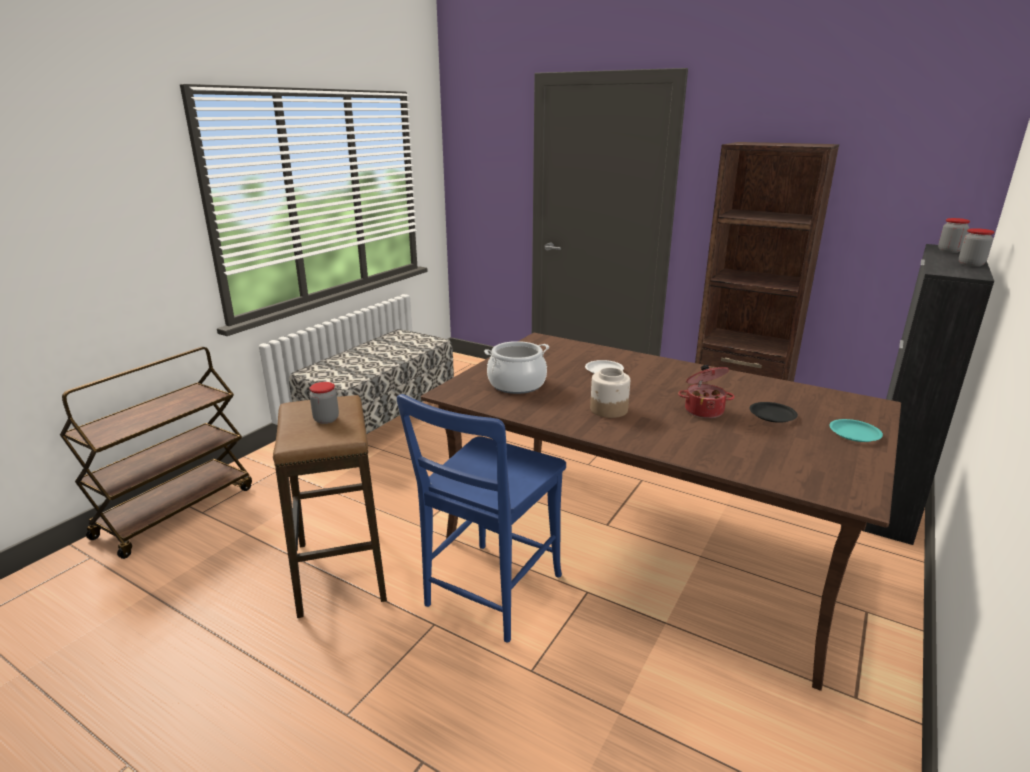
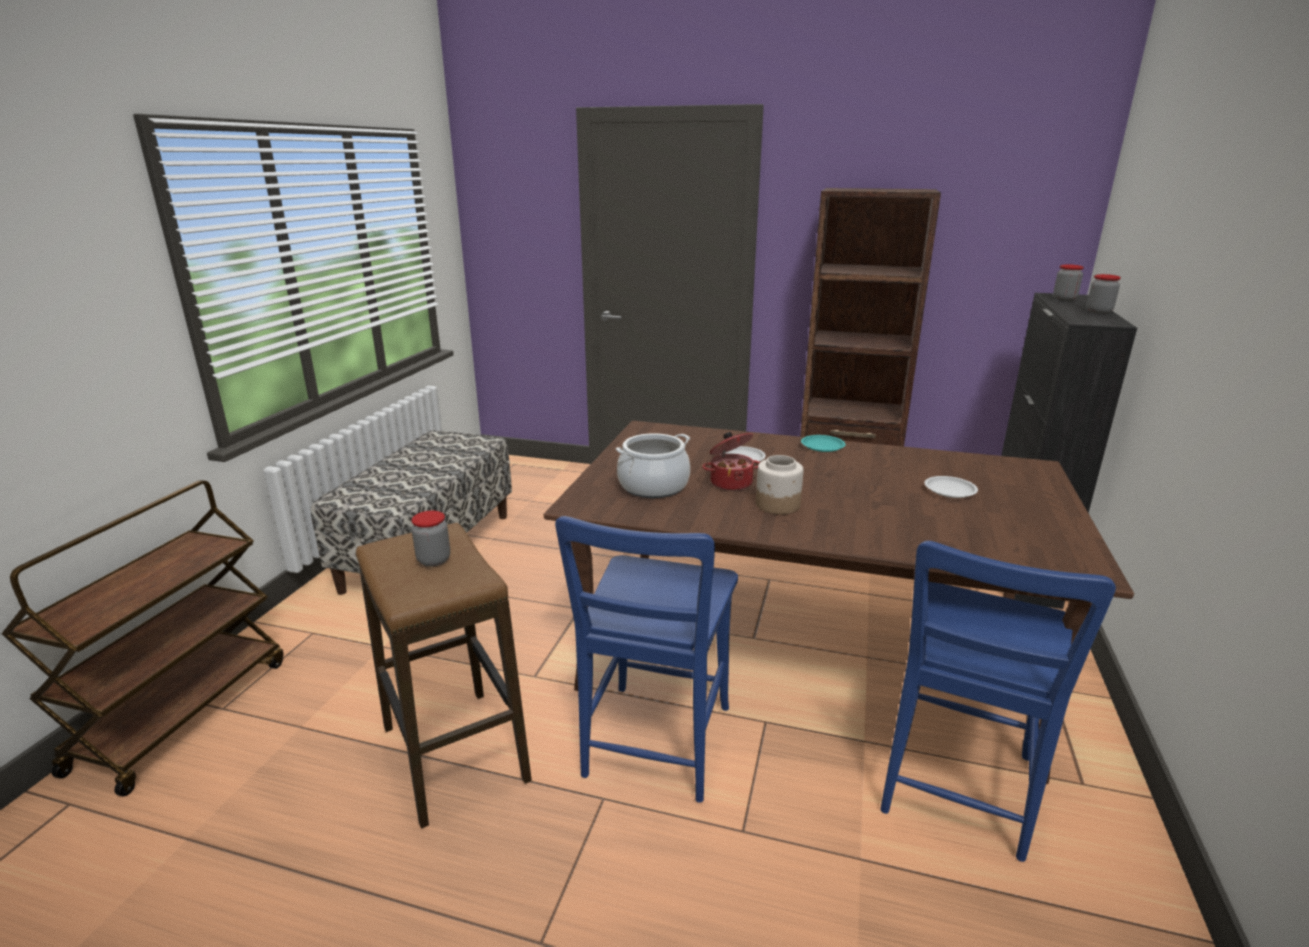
camera: 15 degrees left, 0 degrees up
cooking pot [678,365,735,418] -> cooking pot moved to [702,432,760,491]
black plate [749,402,798,423] -> white plate [924,476,978,498]
turquoise plate [829,419,883,442] -> turquoise plate moved to [801,435,845,452]
none -> blue chair [880,541,1116,862]

